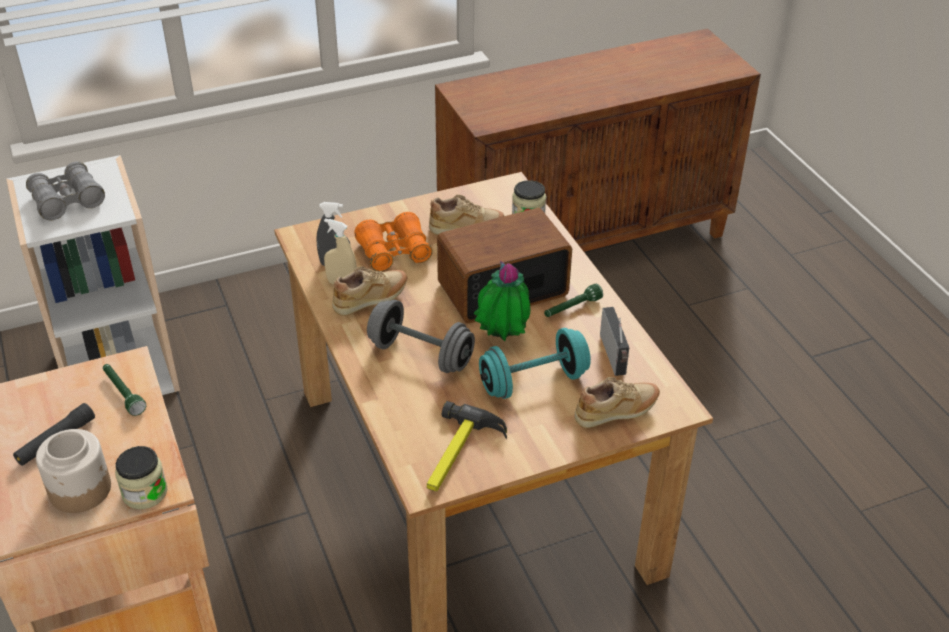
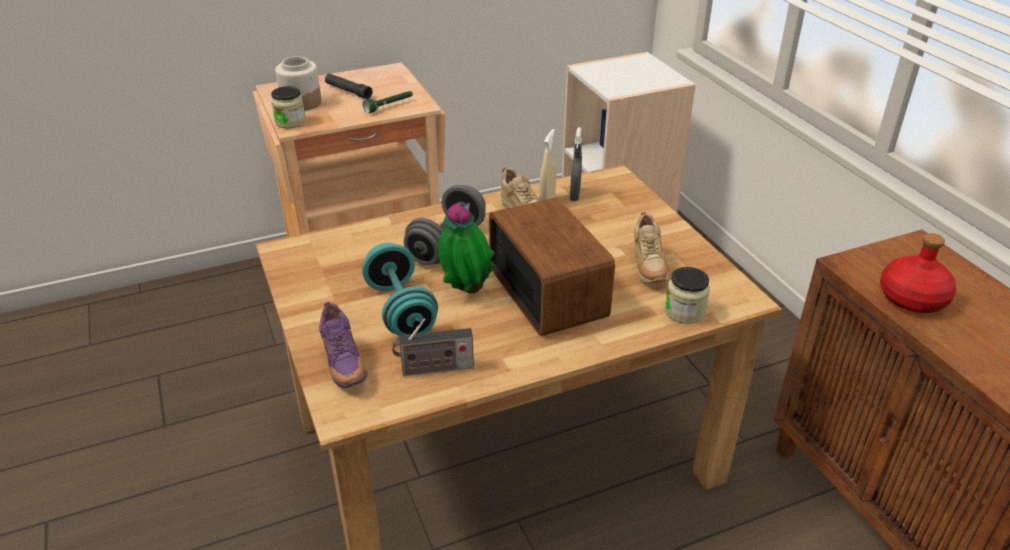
camera: 90 degrees right, 5 degrees down
grey binoculars [26,162,105,220] -> none
orange binoculars [354,212,433,272] -> none
hammer [427,401,507,492] -> none
green flashlight [544,284,603,317] -> none
beige shoe [575,377,660,428] -> purple shoe [319,302,367,388]
none -> red bottle [880,233,956,313]

